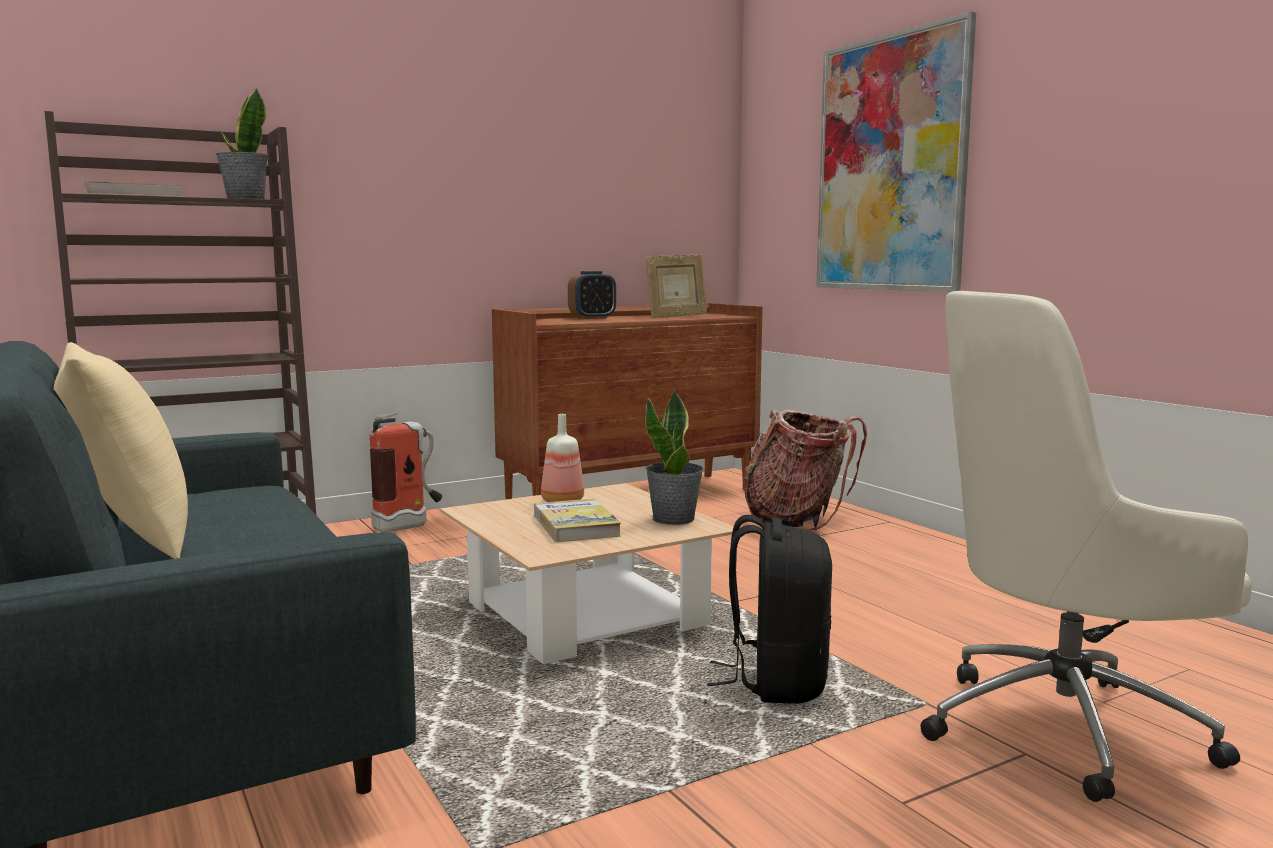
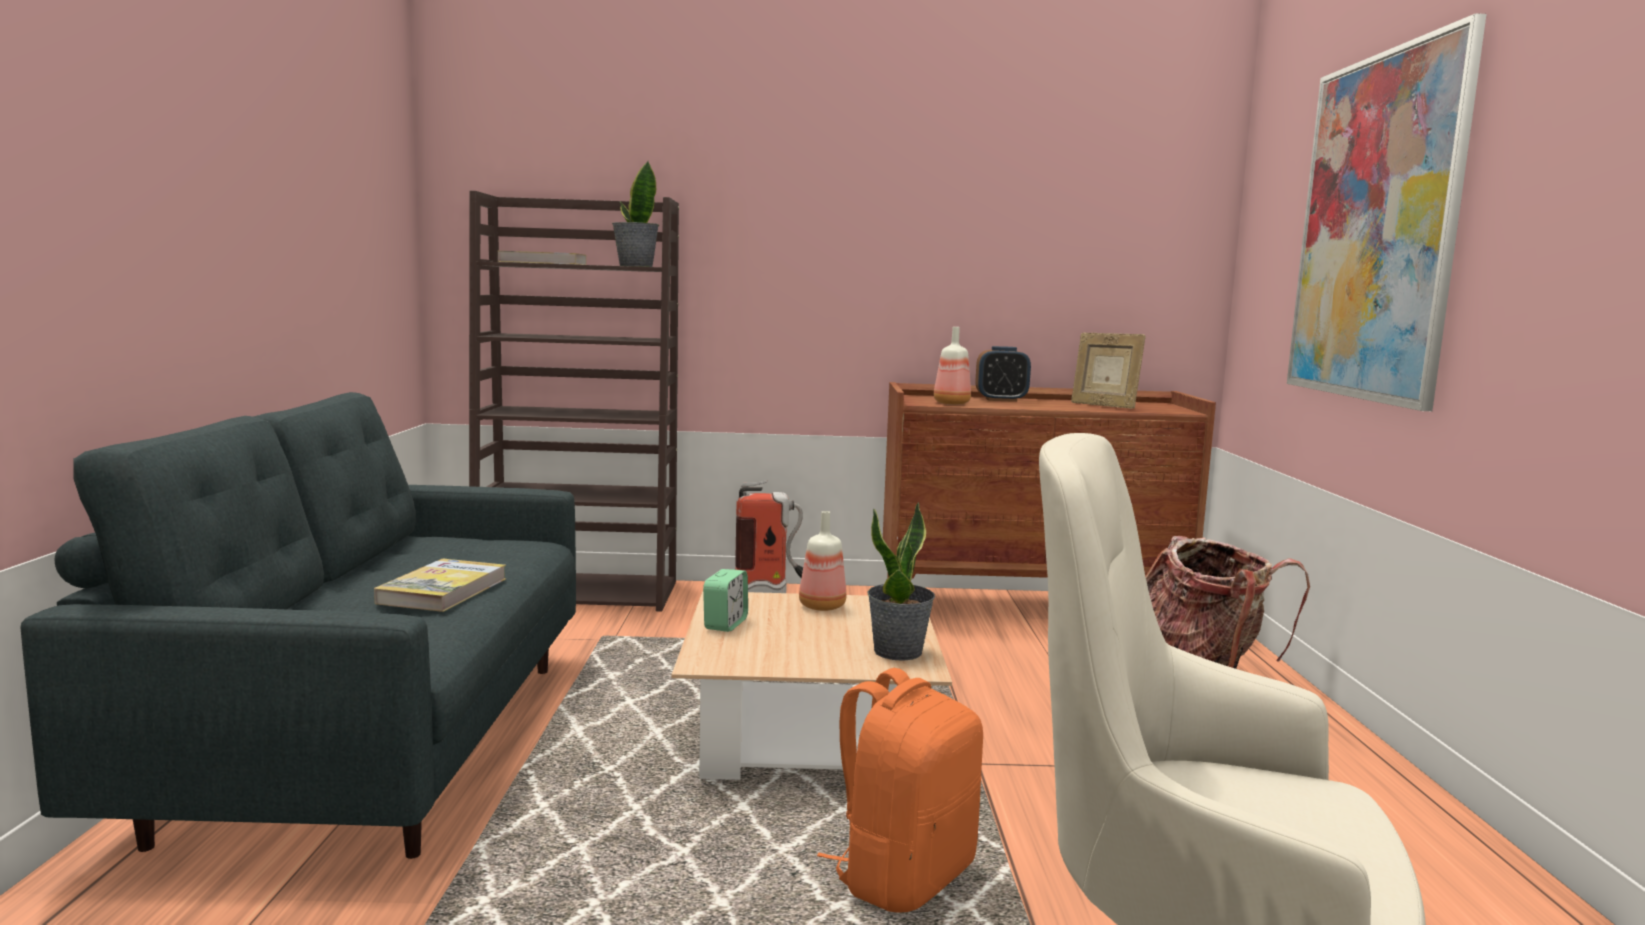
camera: 30 degrees right, 0 degrees up
beige pillow [54,342,188,559] -> none
book [534,499,621,542] -> book moved to [374,559,506,612]
picture frame [645,254,707,318] -> picture frame turned 60 degrees clockwise [1071,333,1146,409]
black backpack [707,515,832,704] -> orange backpack [817,668,983,913]
none -> alarm clock [703,569,748,632]
none -> bottle [934,327,971,405]

